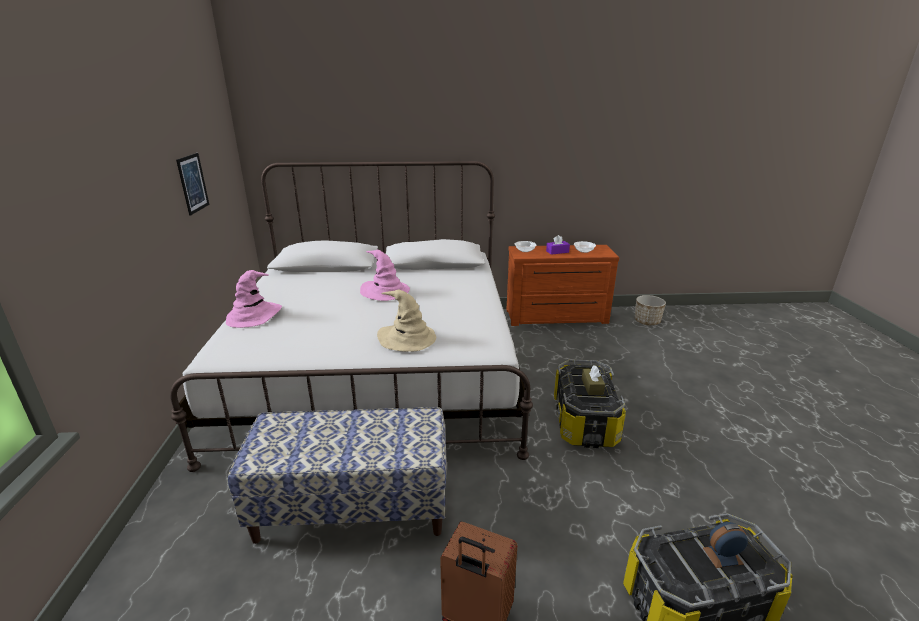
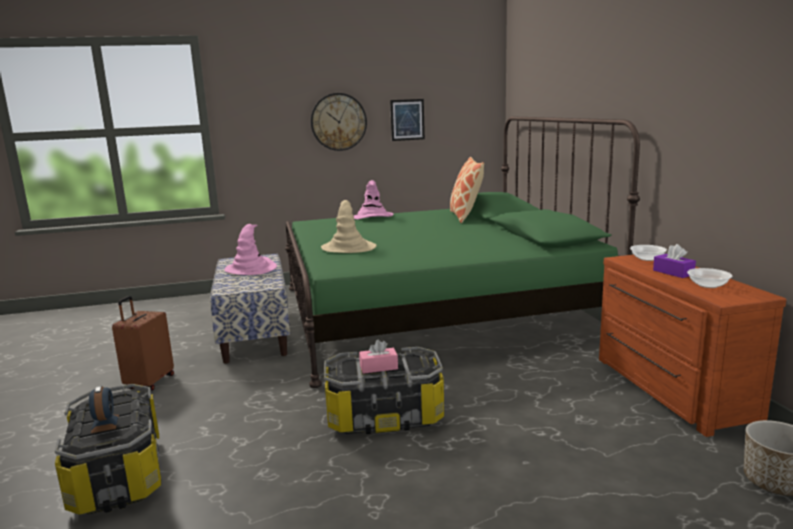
camera: 80 degrees right, 10 degrees down
white bed [170,161,533,472] -> green bed [285,116,640,388]
pink hat [360,250,410,301] -> pink hat moved to [224,224,277,275]
brown tissue box [582,365,605,395] -> pink tissue box [359,340,398,374]
none -> wall clock [311,93,367,151]
none -> pillow [450,157,484,223]

